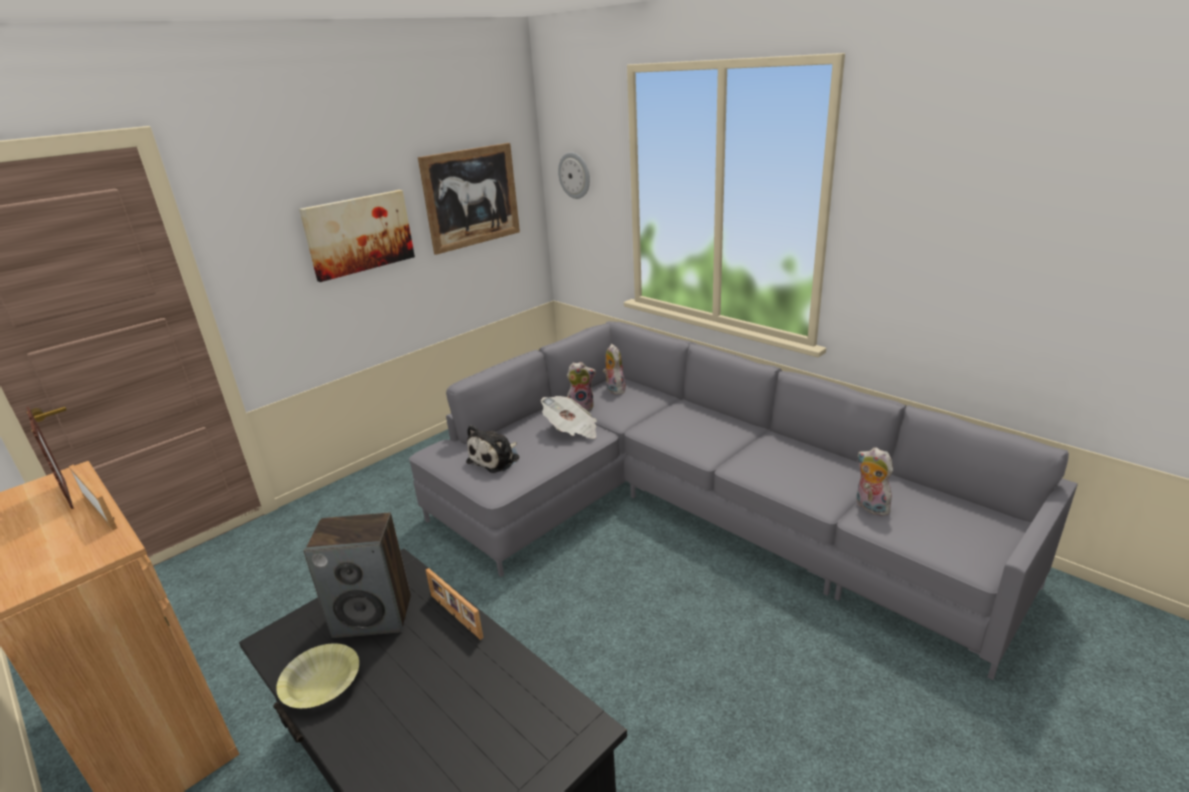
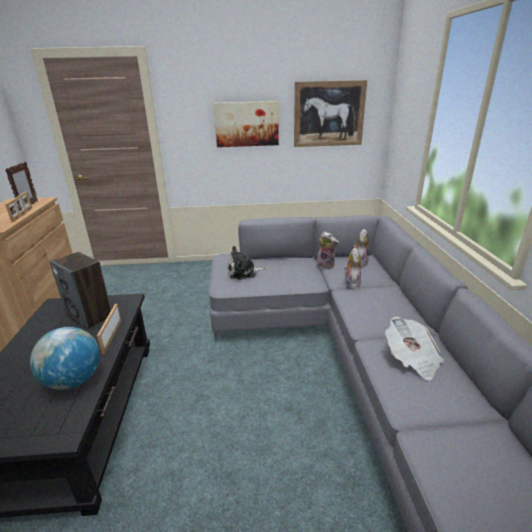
camera: 40 degrees right, 0 degrees up
yellow bowl [276,643,359,708] -> none
newspaper [541,396,597,439] -> newspaper moved to [385,316,444,380]
wall clock [558,152,590,199] -> none
plush toy [857,447,893,516] -> plush toy moved to [344,248,361,290]
none -> globe [30,327,100,390]

